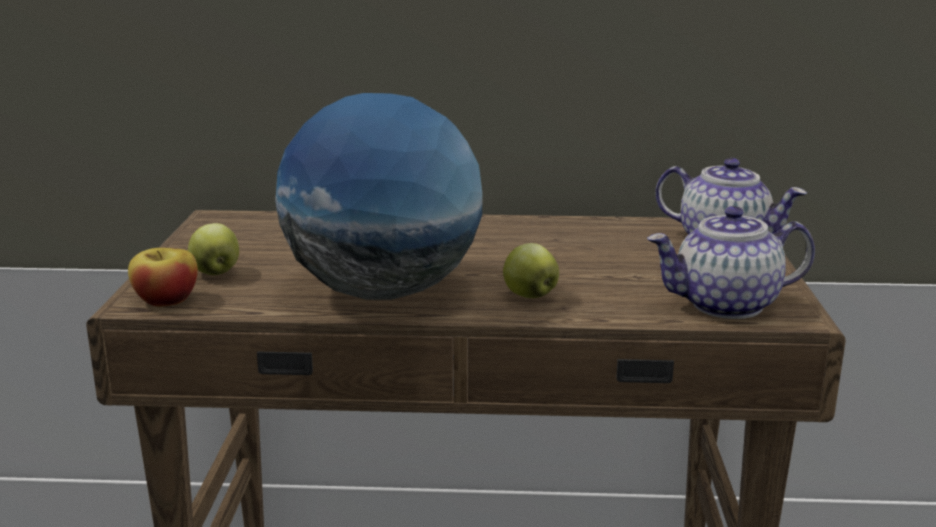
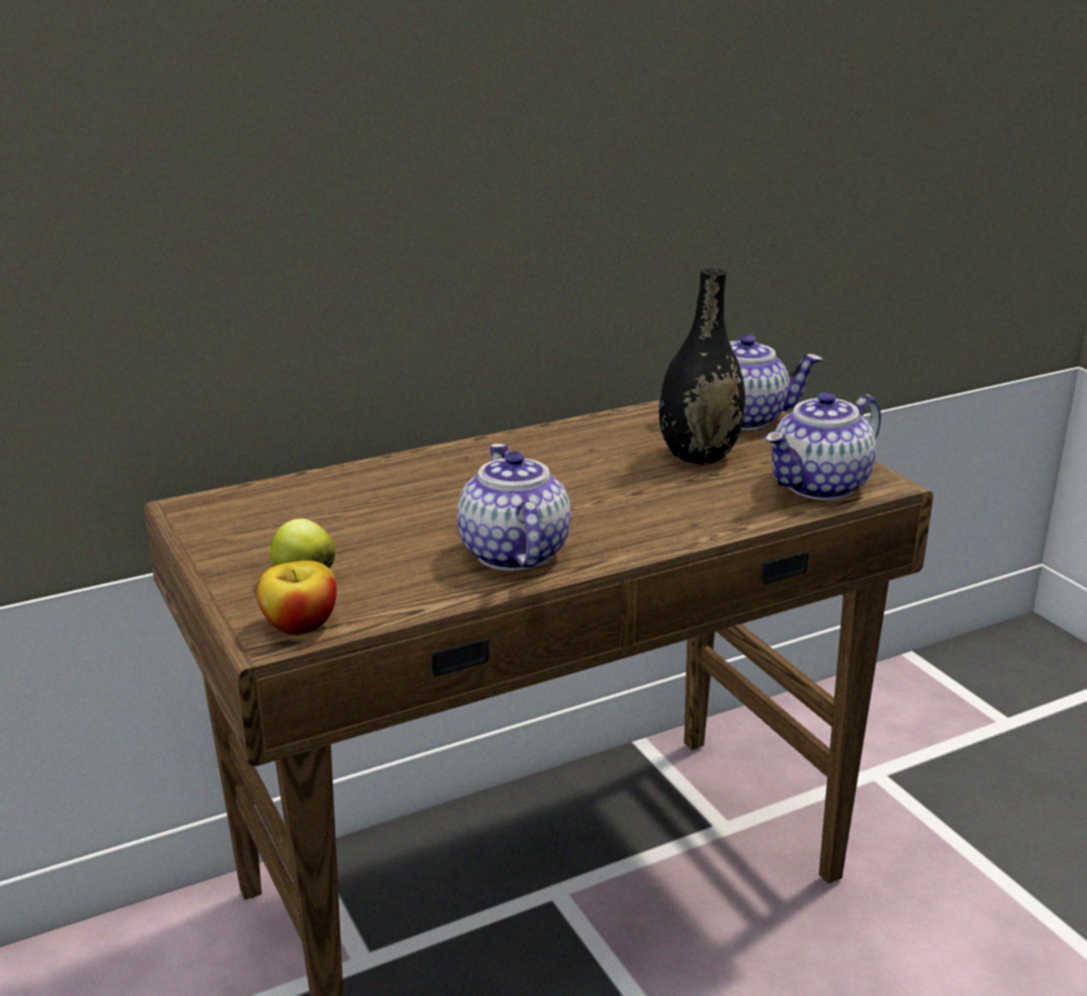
camera: 30 degrees left, 5 degrees up
globe [275,93,483,300] -> teapot [457,444,571,571]
apple [503,243,559,298] -> none
none -> black vase [659,268,745,465]

